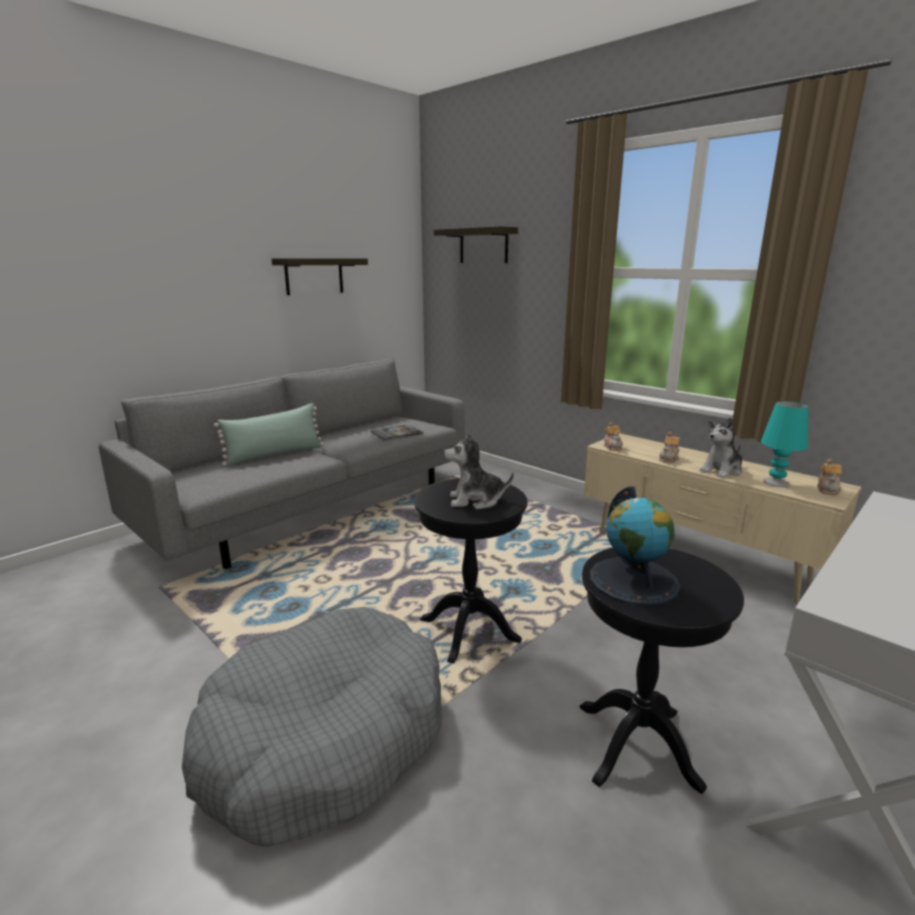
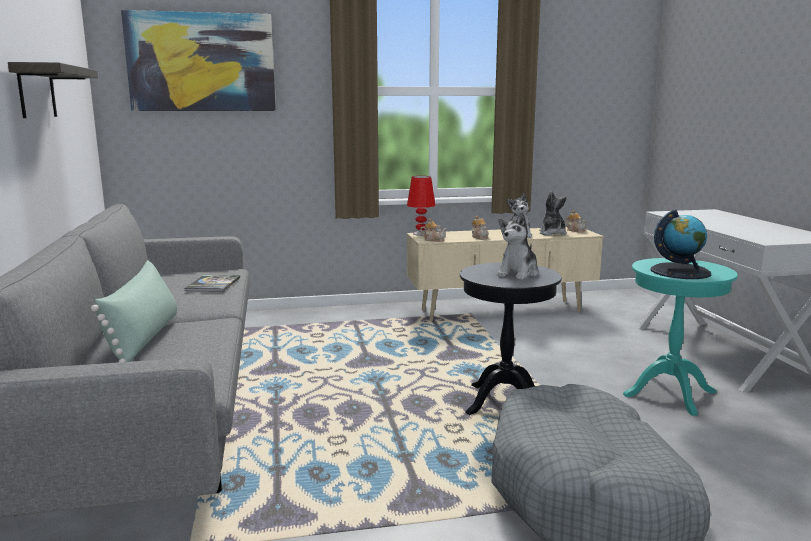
camera: 55 degrees left, 5 degrees down
shelf [434,226,518,263] -> picture [121,10,276,111]
black side table [580,548,744,794] -> turquoise side table [623,258,738,416]
turquoise table lamp [761,401,808,487] -> plush toy [539,191,567,236]
none -> red table lamp [407,176,436,236]

